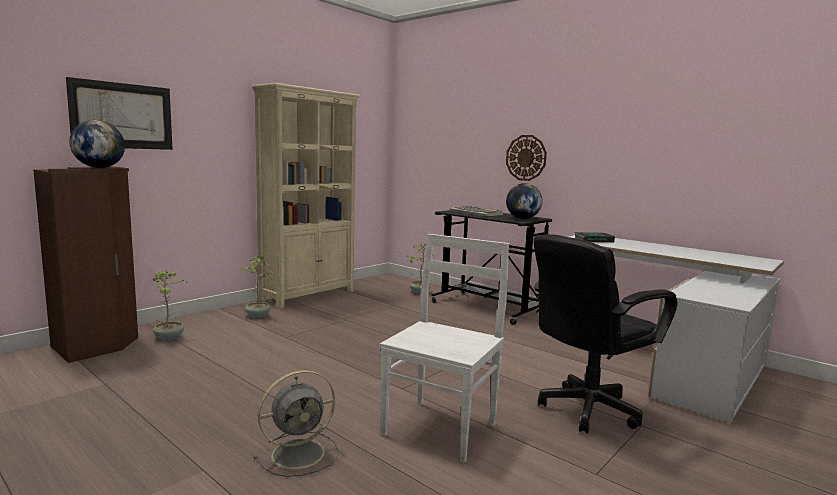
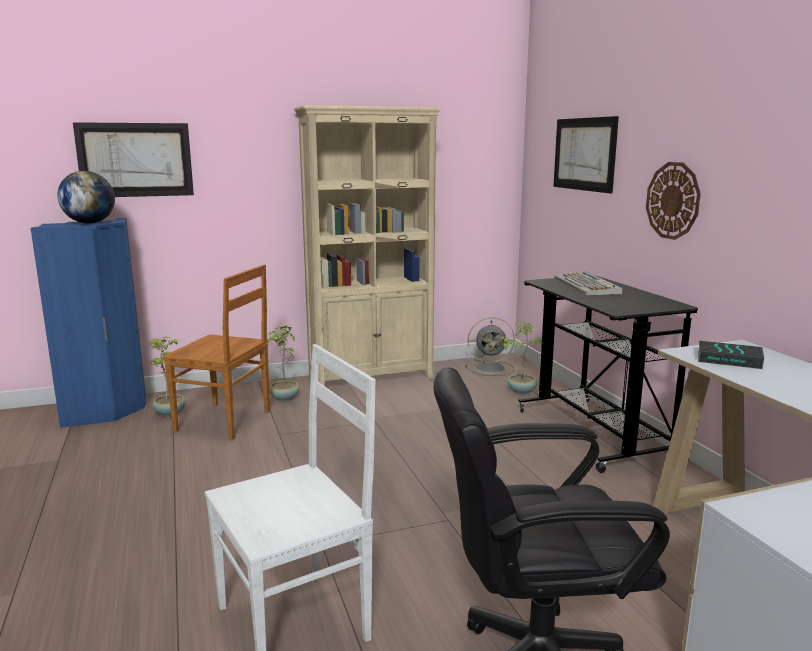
camera: 30 degrees right, 5 degrees up
brown cabinet [33,167,138,363] -> blue cabinet [30,218,146,428]
grey fan [254,370,338,477] -> grey fan moved to [465,317,515,376]
globe [506,183,542,219] -> none
none -> brown chair [163,265,270,440]
none -> picture [553,116,619,194]

